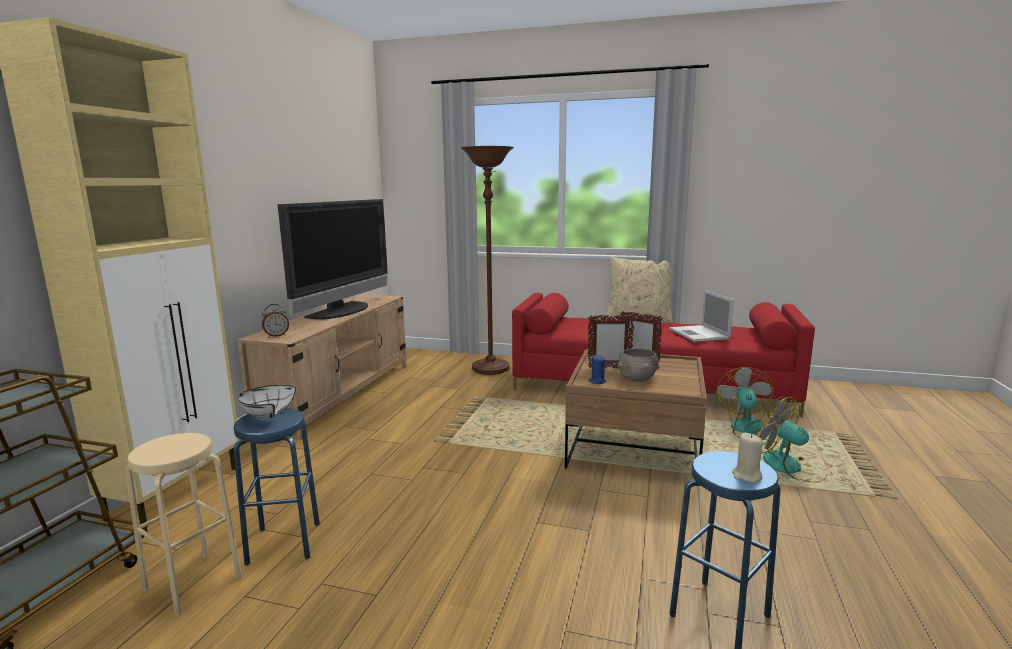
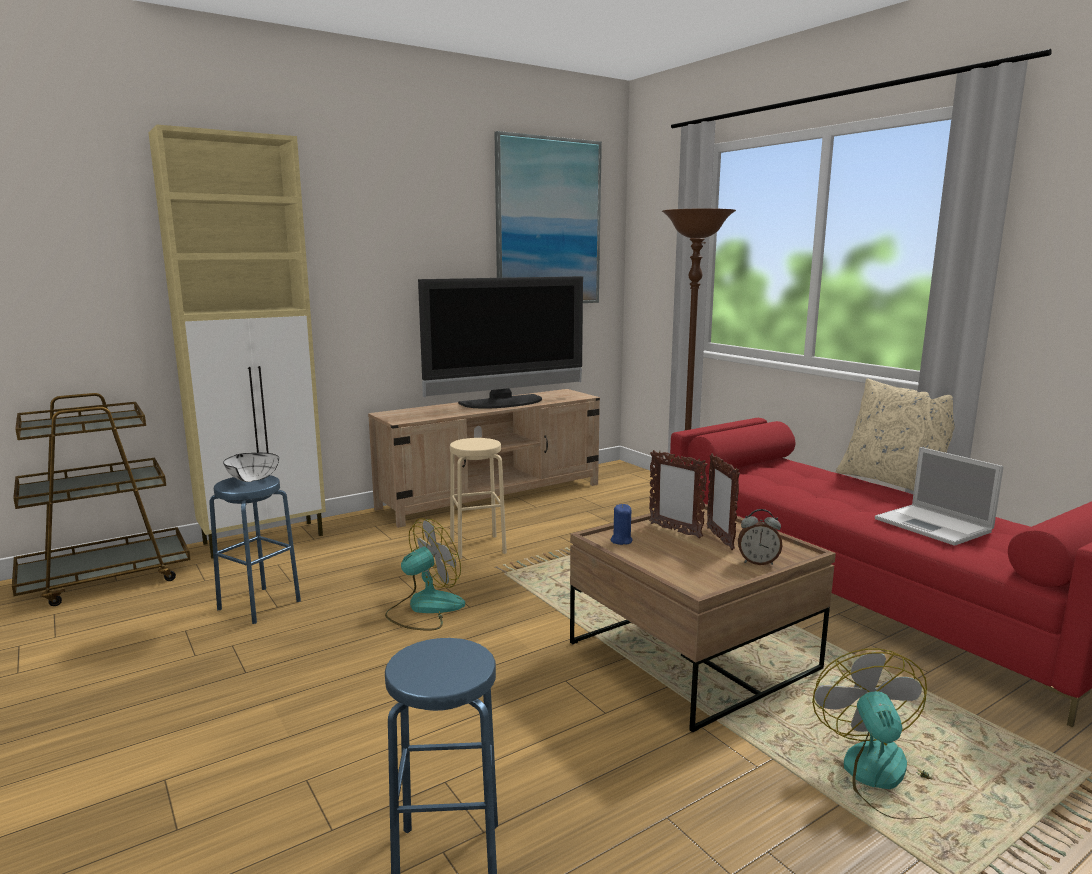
camera: 40 degrees right, 0 degrees up
beige stool [125,433,242,616] -> beige stool moved to [450,438,507,559]
alarm clock [262,304,289,337] -> alarm clock moved to [738,509,782,565]
grey bowl [618,348,658,381] -> none
laptop [669,290,734,342] -> laptop turned 60 degrees counterclockwise [875,447,1004,546]
fan [716,367,774,443] -> fan moved to [385,518,465,630]
beige candle [732,433,763,482] -> none
none -> picture [495,131,602,303]

